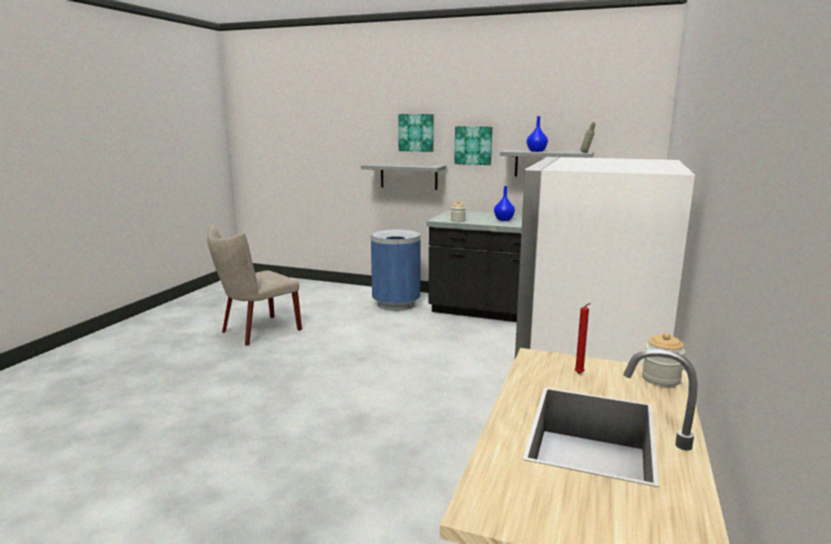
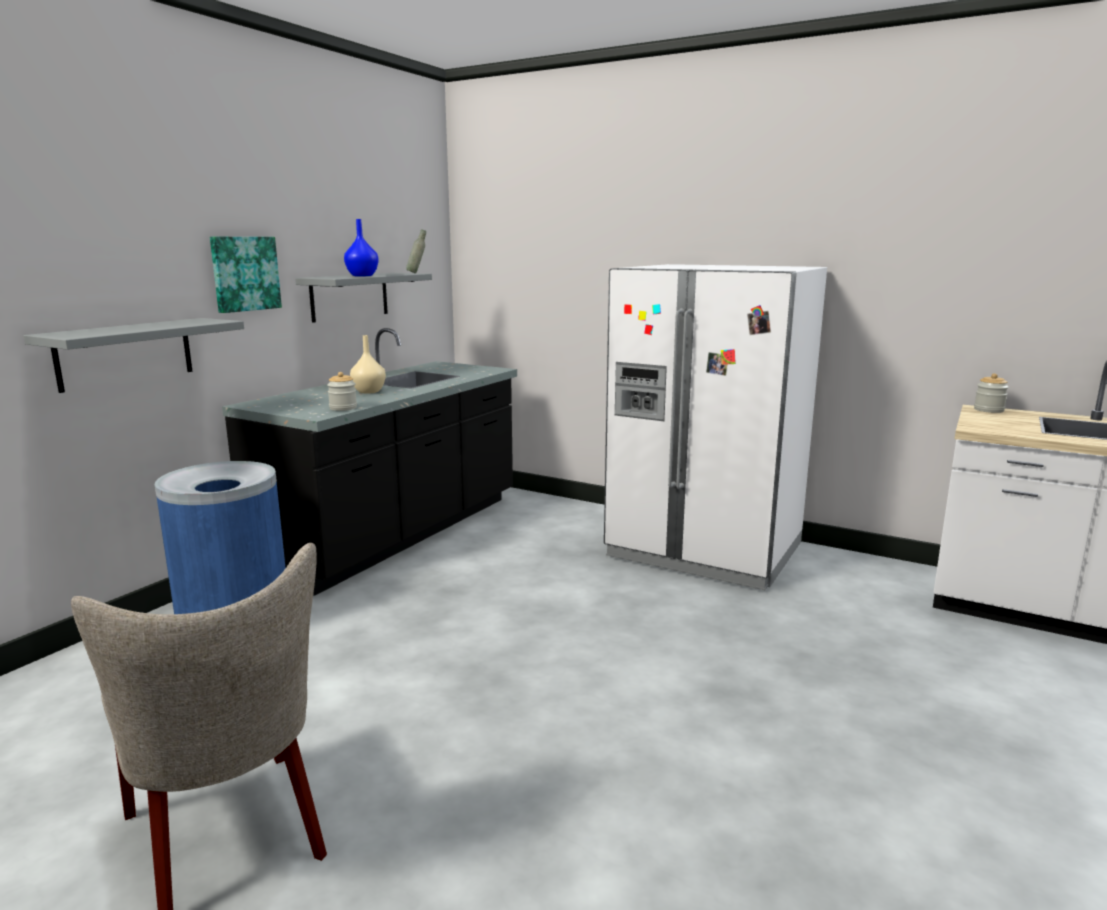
camera: 80 degrees left, 0 degrees up
picture [398,114,434,152] -> none
blue vase [494,186,515,221] -> beige vase [350,335,386,394]
red candle [574,303,591,374] -> none

